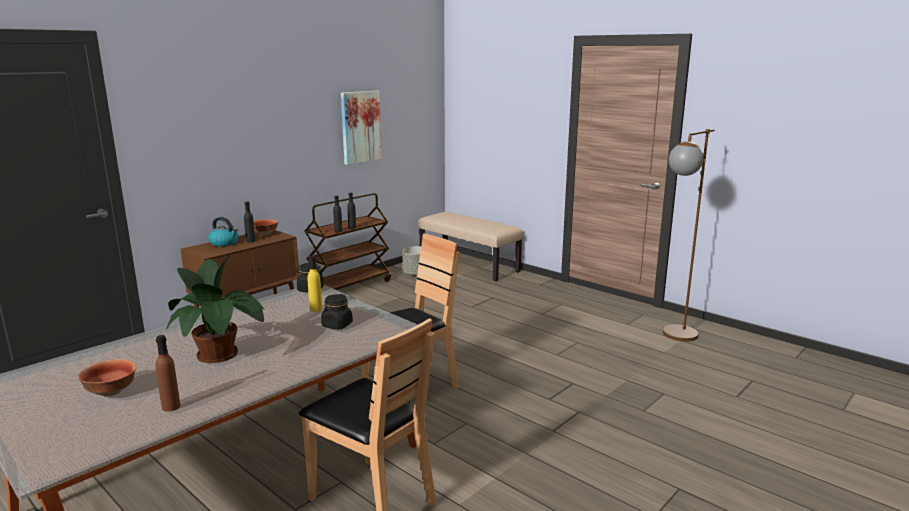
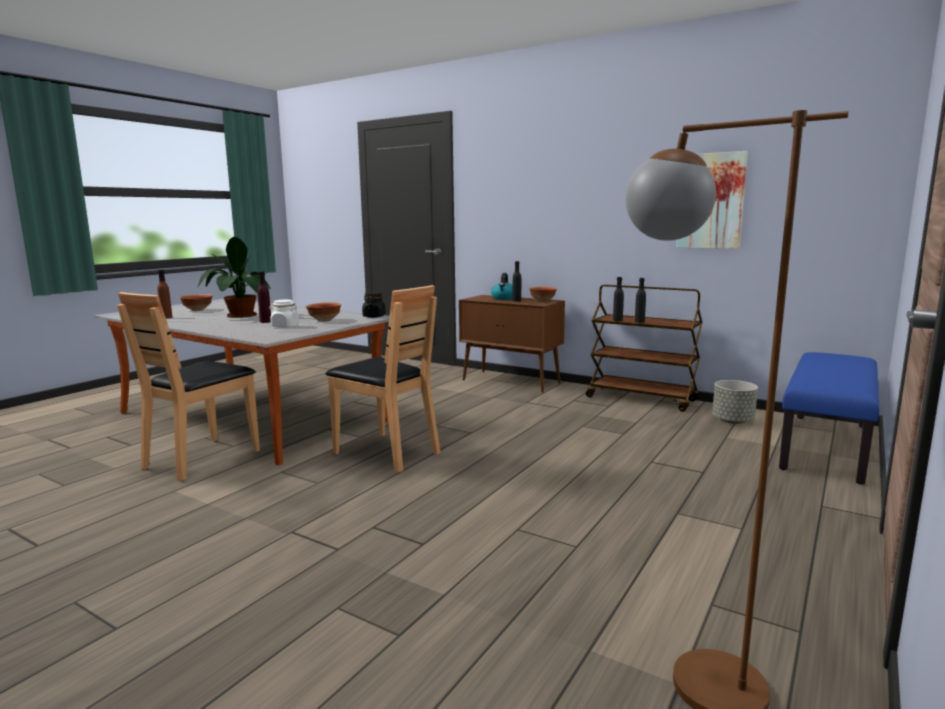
camera: 80 degrees right, 5 degrees down
yellow bottle [307,256,322,312] -> bowl [306,302,341,322]
black jar [321,294,353,329] -> white jar [269,300,299,328]
beige bench [418,212,524,281] -> blue bench [779,352,879,485]
none -> purple bottle [257,272,271,323]

